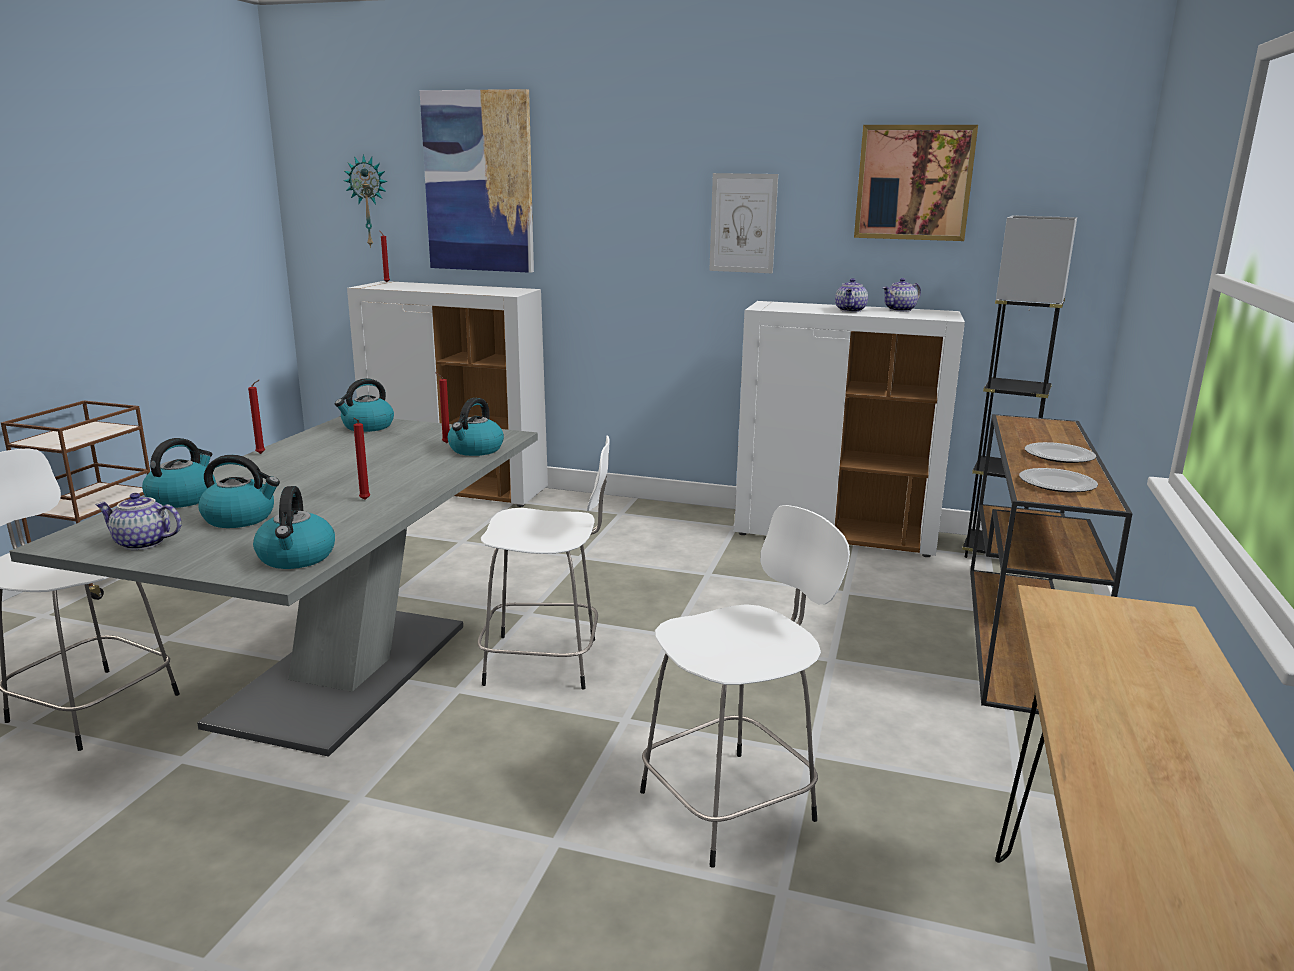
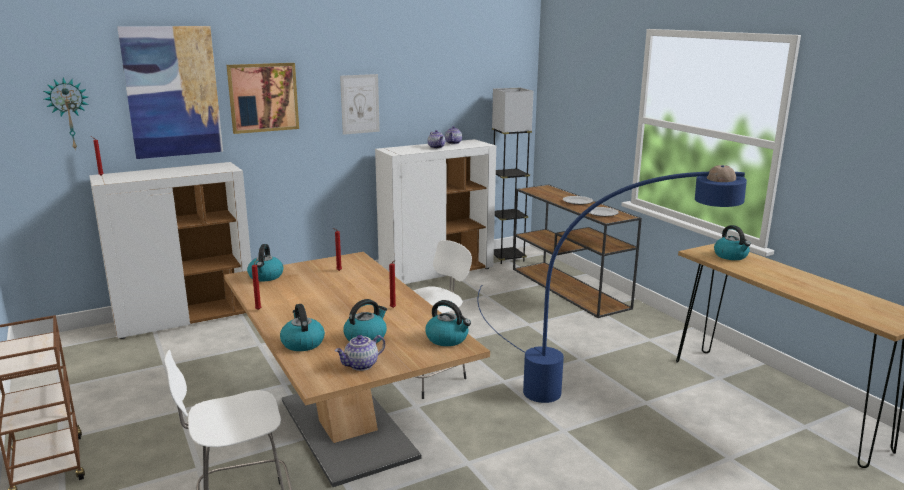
camera: 45 degrees left, 0 degrees up
grey dining table [9,416,538,757] -> brown dining table [224,252,490,487]
kettle [448,398,504,456] -> kettle moved to [714,225,751,260]
white stool [640,505,850,868] -> blue floor lamp [477,165,747,403]
picture [854,125,978,241] -> picture moved to [227,63,299,134]

